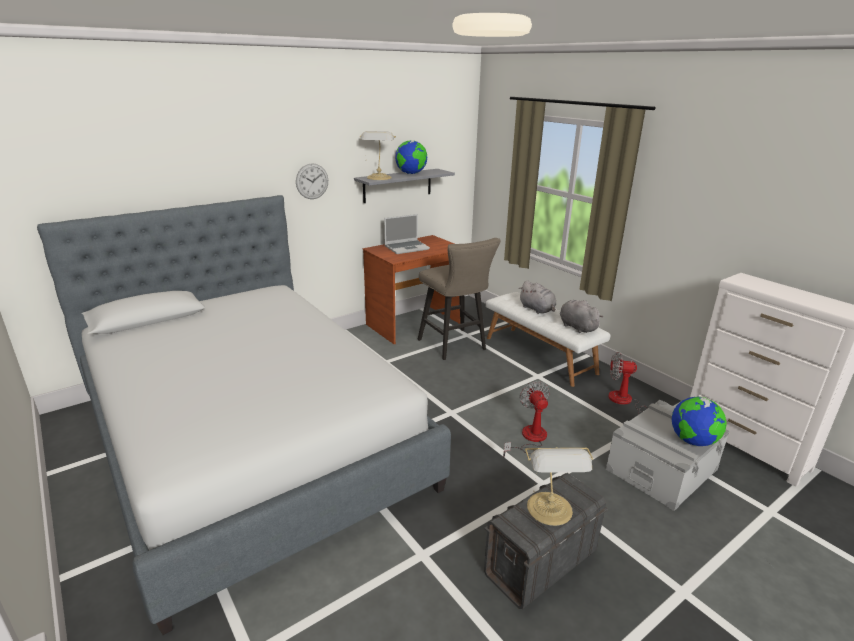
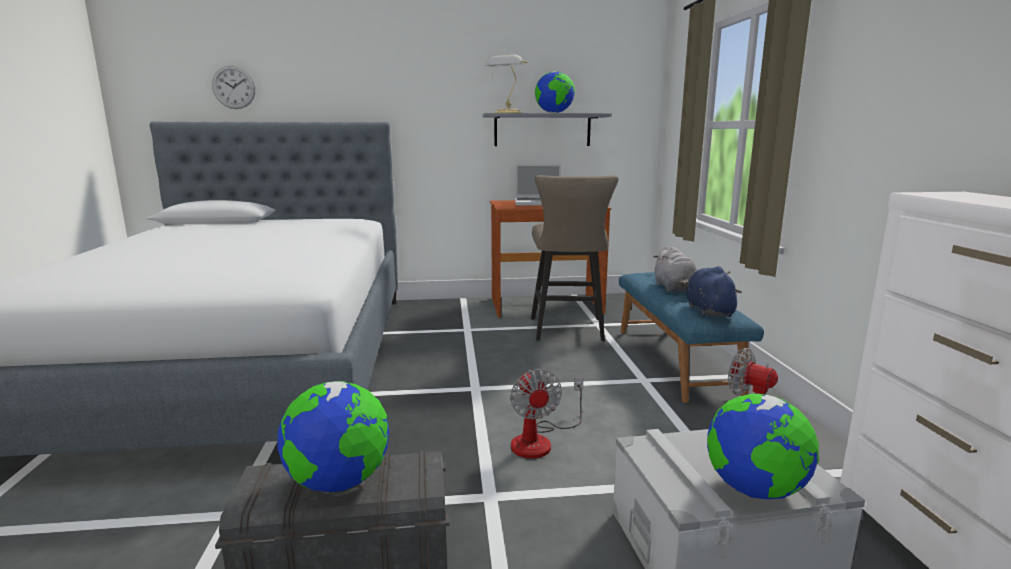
camera: 30 degrees right, 10 degrees down
wall clock [296,164,328,199] -> wall clock moved to [212,65,256,109]
white bench [486,292,610,387] -> blue bench [619,272,764,403]
fan [503,381,550,458] -> fan turned 150 degrees clockwise [510,369,583,459]
table lamp [525,447,594,526] -> globe [277,381,389,492]
grey plush toy [560,300,603,333] -> blue plush toy [687,266,742,317]

